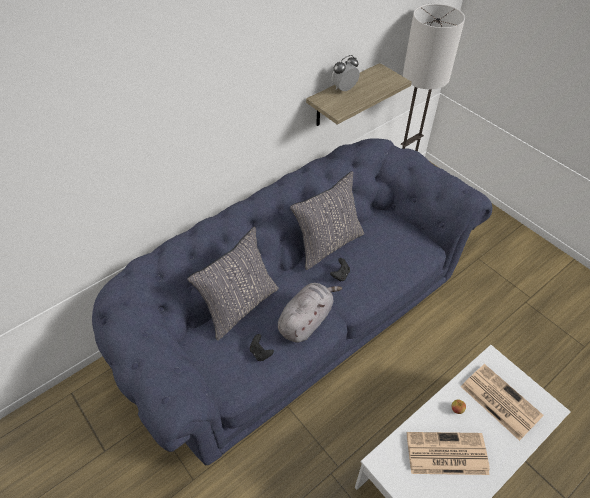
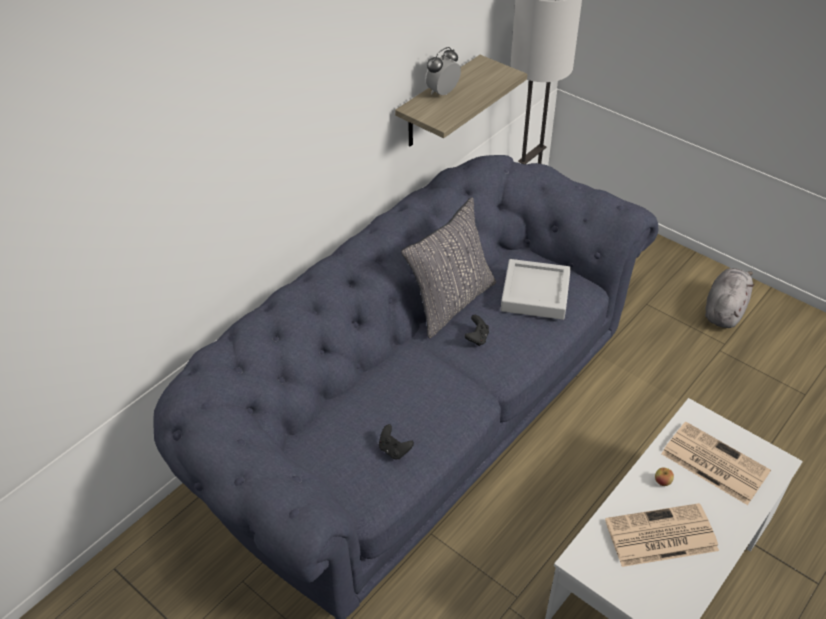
camera: 10 degrees left, 5 degrees down
grey pillow [187,227,278,340] -> none
grey plush toy [278,283,342,343] -> grey plush toy moved to [705,268,754,328]
none -> grey tray [501,259,571,320]

